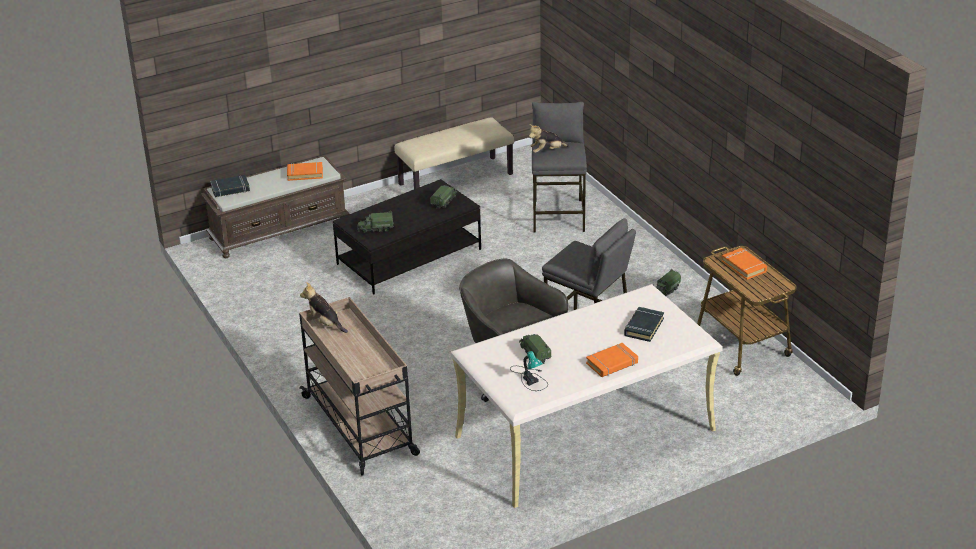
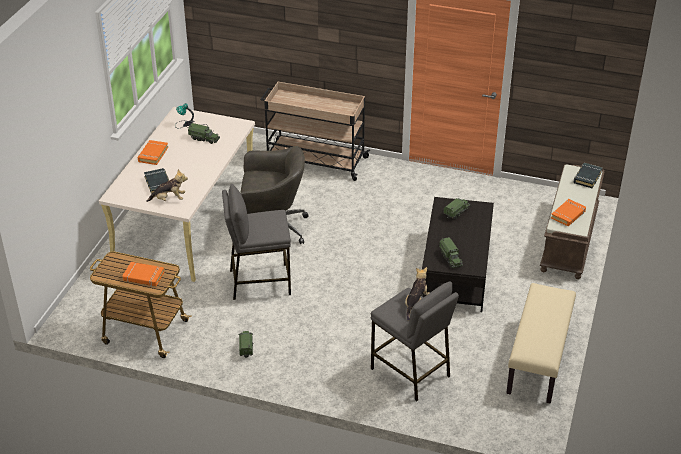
camera: 135 degrees right, 5 degrees up
plush toy [300,282,348,333] -> plush toy moved to [146,169,188,202]

